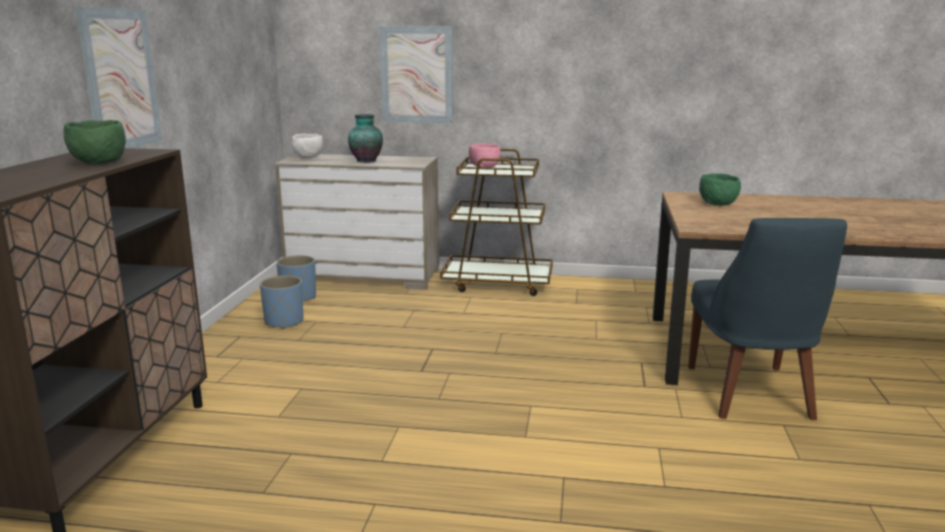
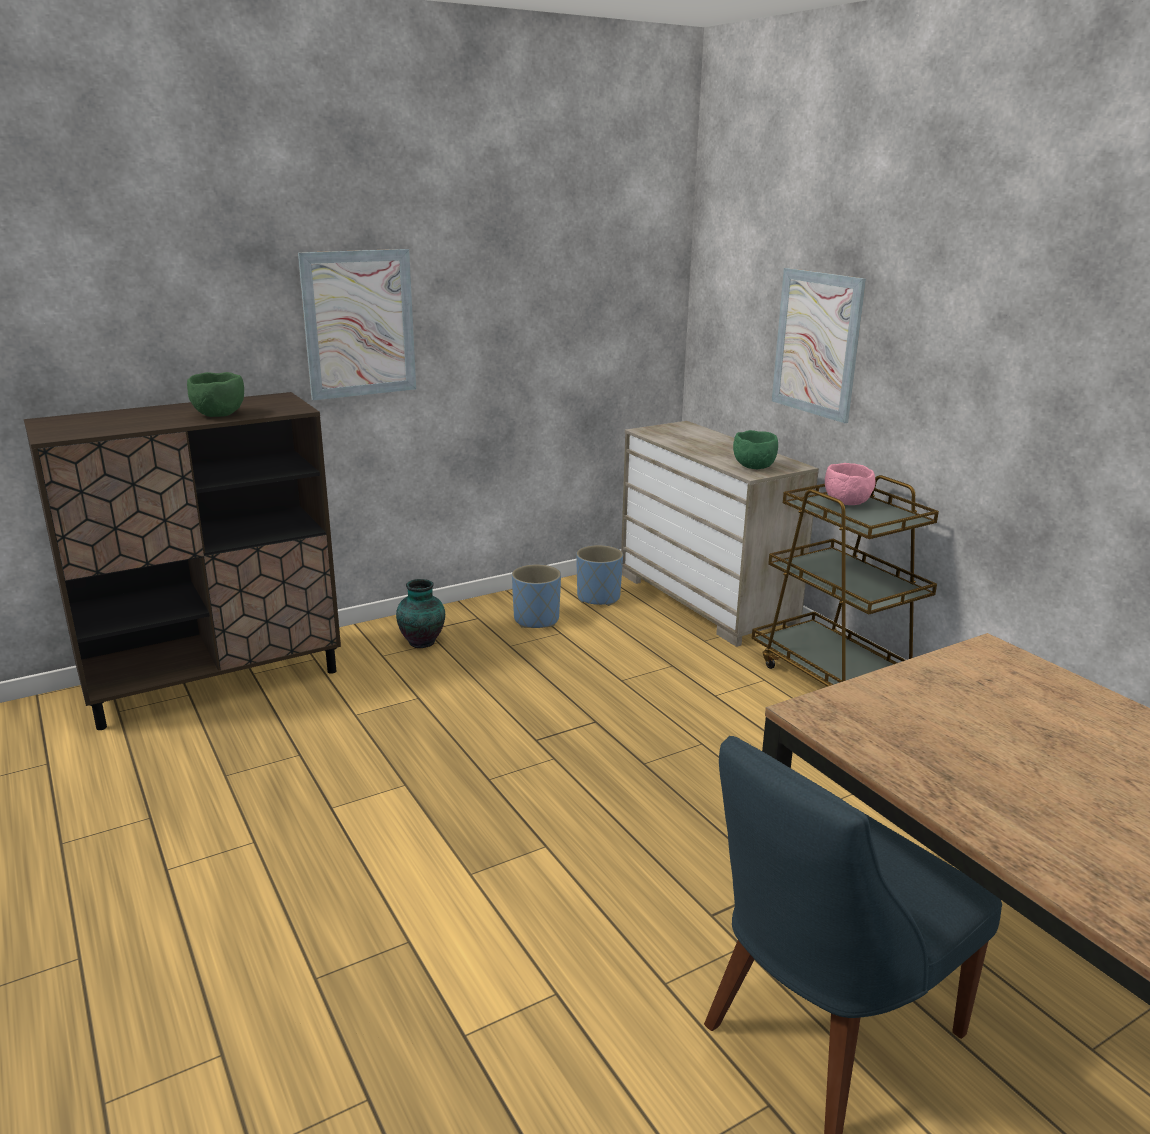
camera: 50 degrees right, 5 degrees up
white bowl [292,134,323,158] -> none
vase [348,114,383,163] -> vase moved to [396,579,445,648]
green bowl [699,173,741,205] -> green bowl moved to [733,430,778,469]

